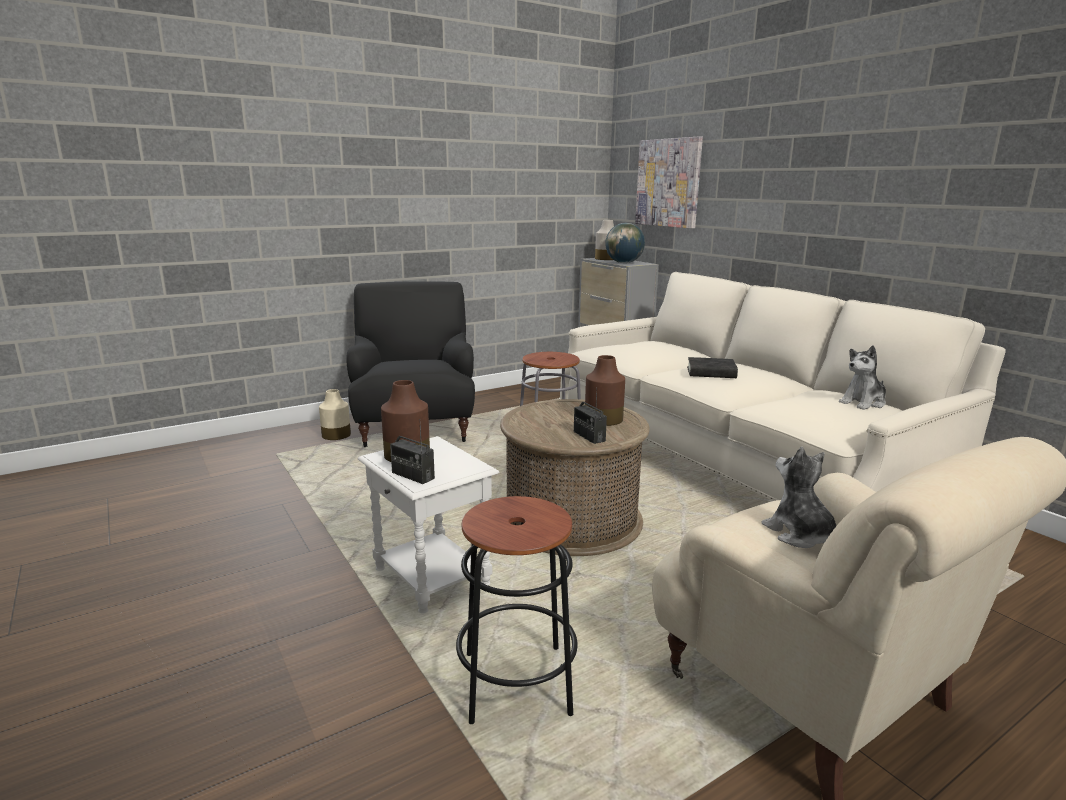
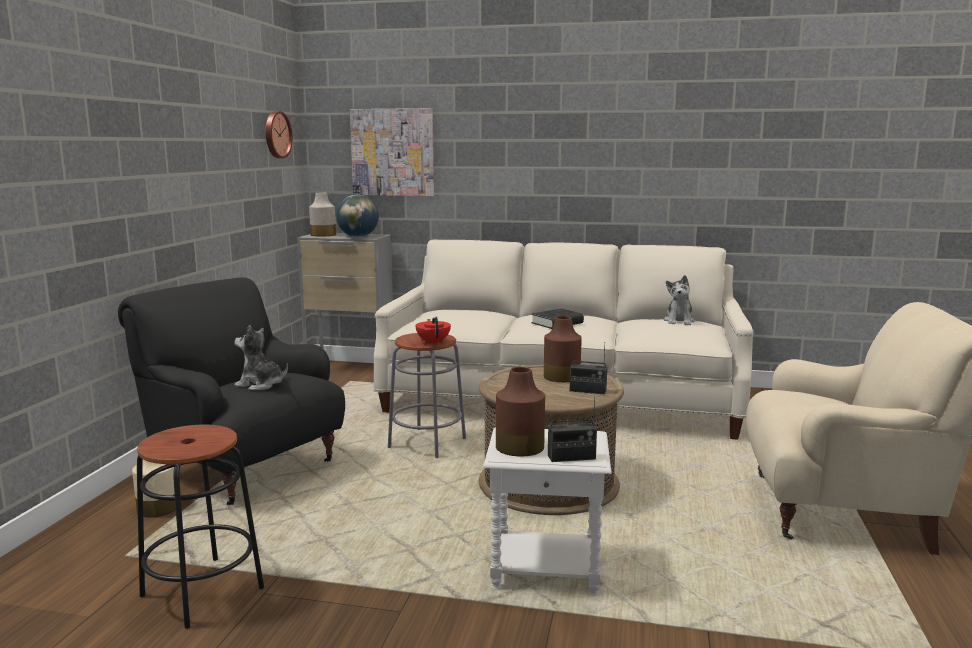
camera: 45 degrees left, 5 degrees down
black stool [456,496,578,724] -> black stool moved to [137,425,264,629]
plush toy [761,446,836,548] -> plush toy moved to [235,325,288,390]
none -> wall clock [266,111,293,158]
none -> red teapot [415,317,451,345]

